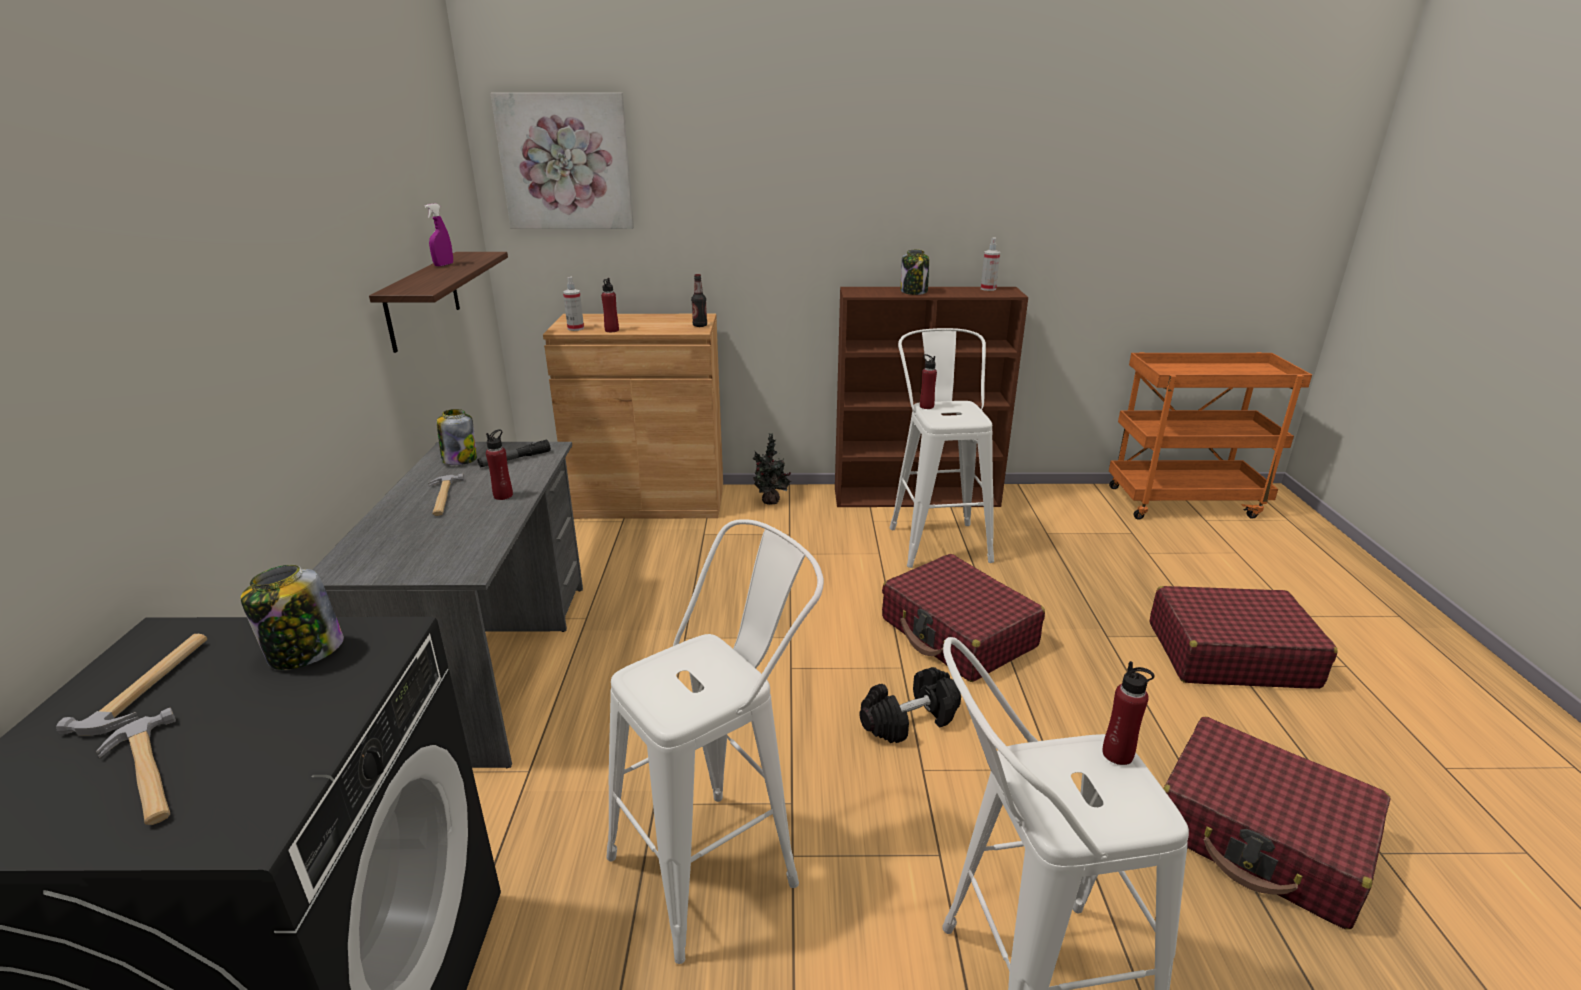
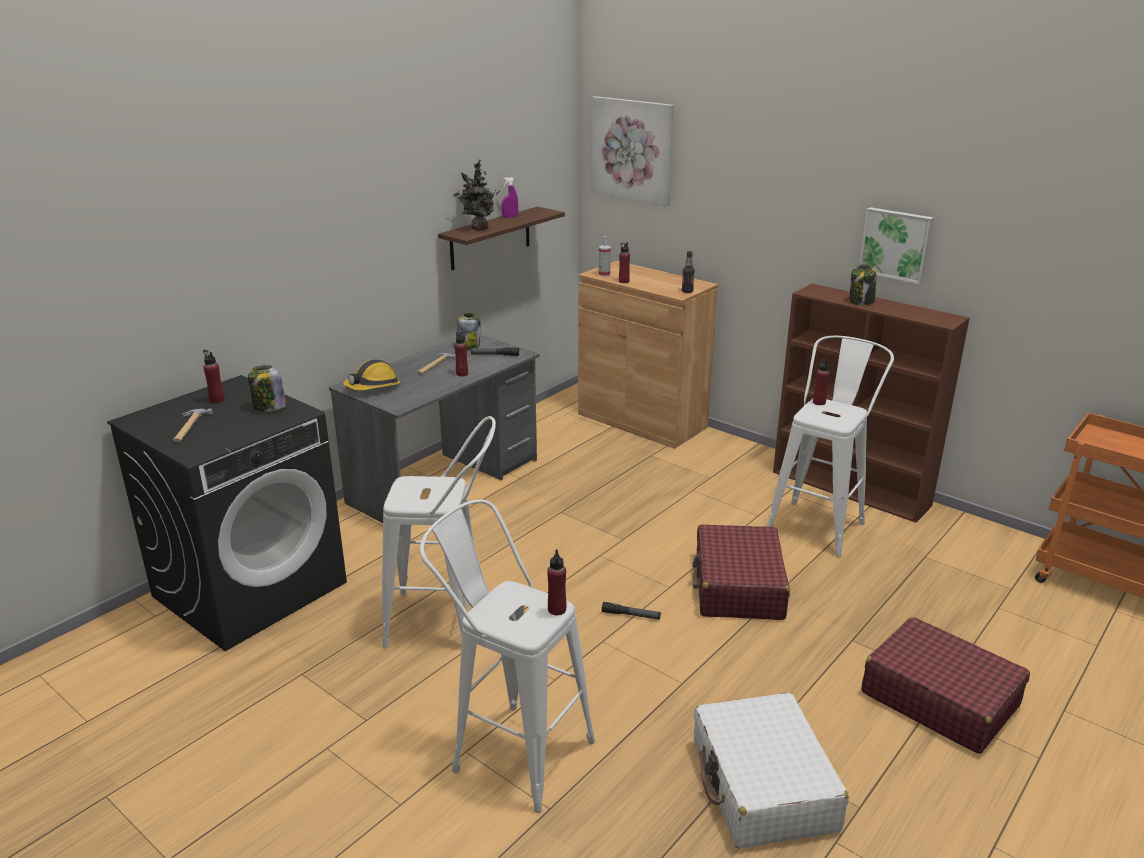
camera: 40 degrees right, 0 degrees up
hammer [56,634,207,735] -> red bottle [203,350,225,403]
potted plant [753,433,792,505] -> potted plant moved to [453,159,501,230]
black dumbbell [859,667,961,743] -> flashlight [602,602,661,620]
spray bottle [981,237,1000,291] -> none
red suitcase [1163,717,1391,930] -> white suitcase [694,693,849,849]
none -> hard hat [343,359,400,391]
none -> picture [859,207,934,284]

